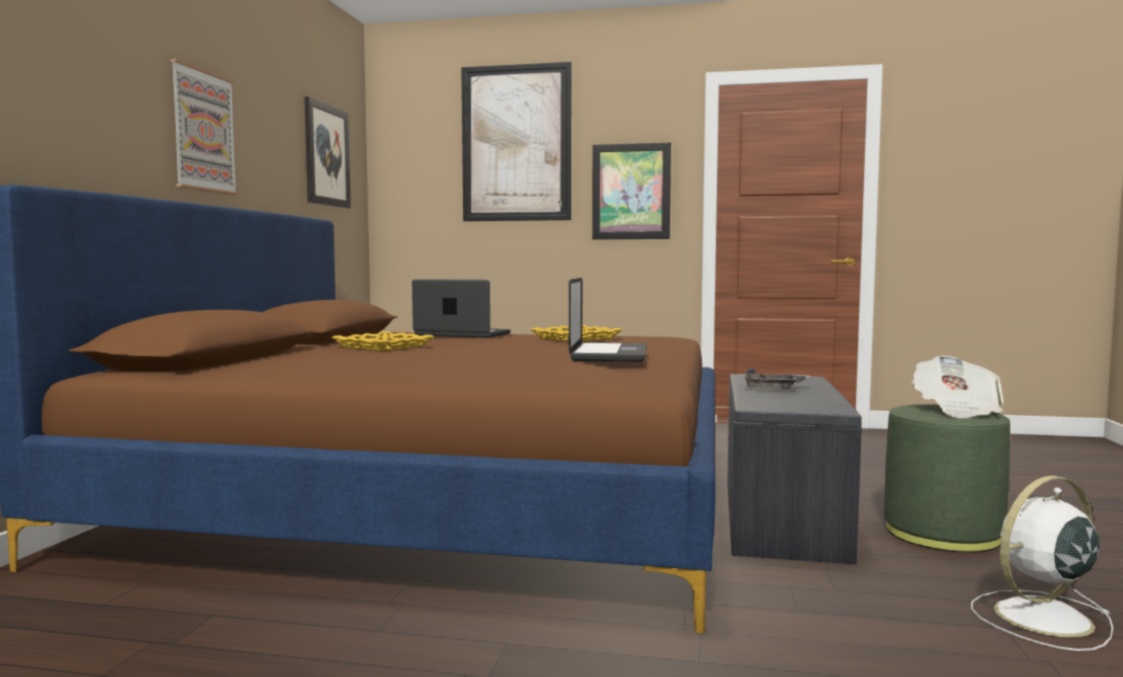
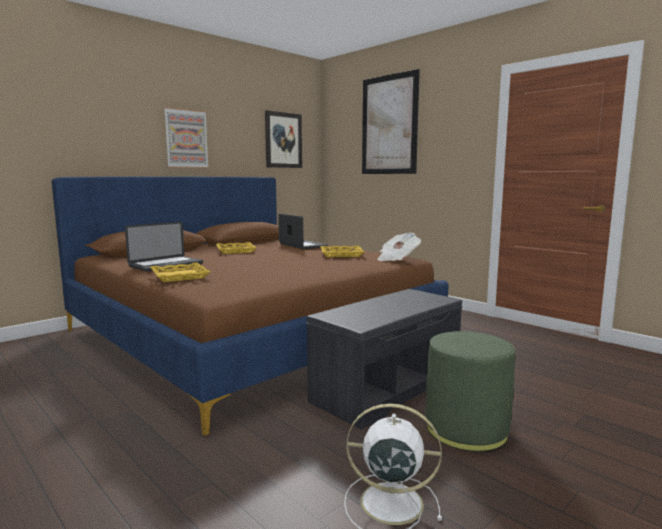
camera: 35 degrees right, 5 degrees up
laptop [569,278,647,362] -> laptop moved to [125,222,203,272]
picture [592,142,671,239] -> none
grey tray [744,369,810,389] -> none
newspaper [912,356,1003,418] -> newspaper moved to [378,233,421,261]
none -> yellow tray [150,263,210,282]

